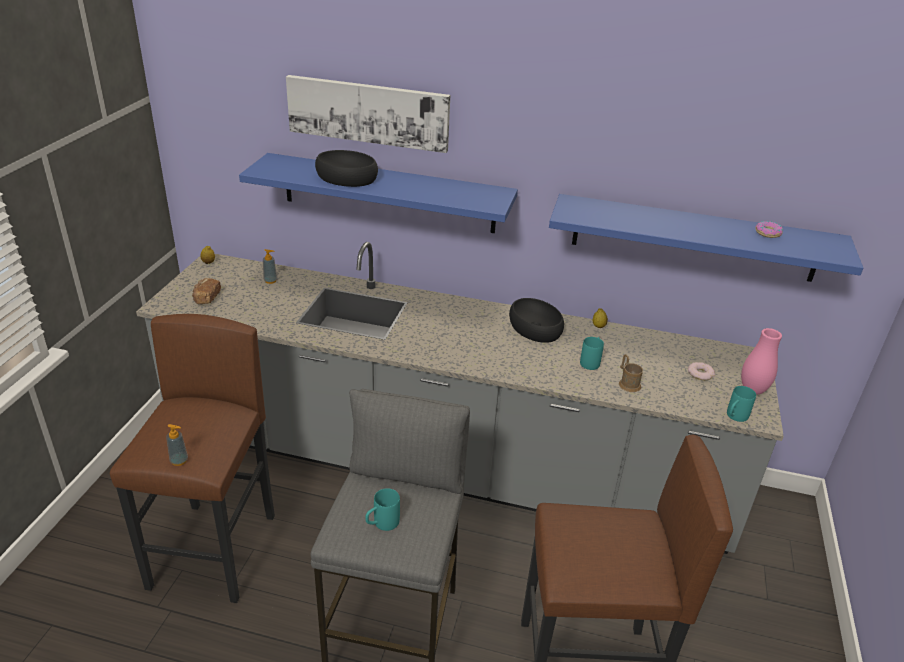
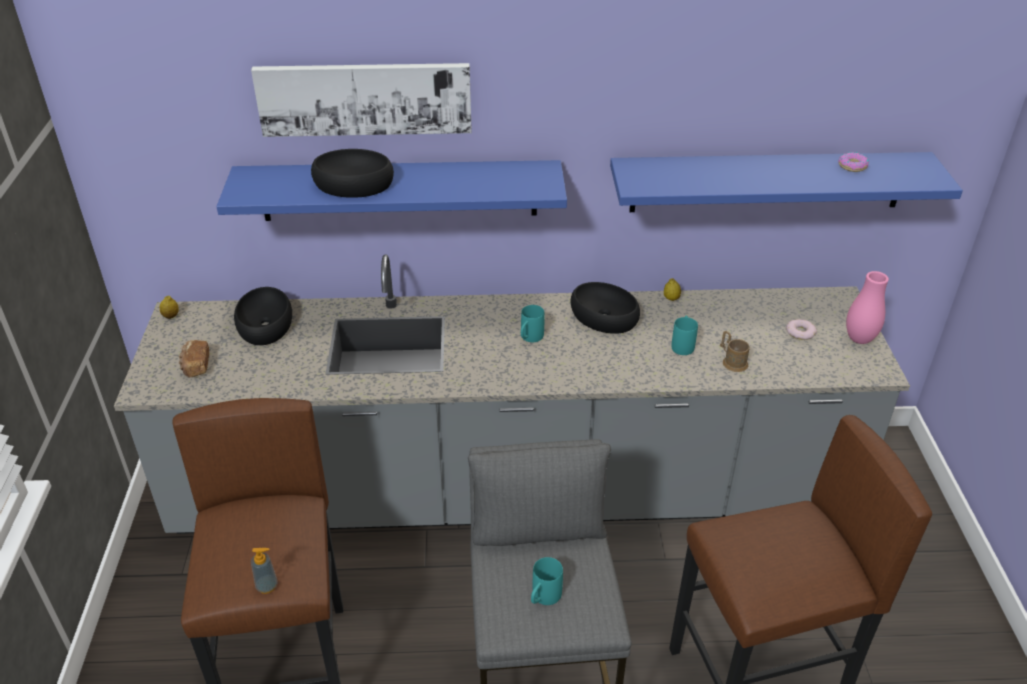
camera: 15 degrees left, 5 degrees up
soap dispenser [263,249,277,284] -> black bowl [234,287,292,345]
turquoise mug [727,386,756,422] -> turquoise mug moved to [521,305,544,342]

